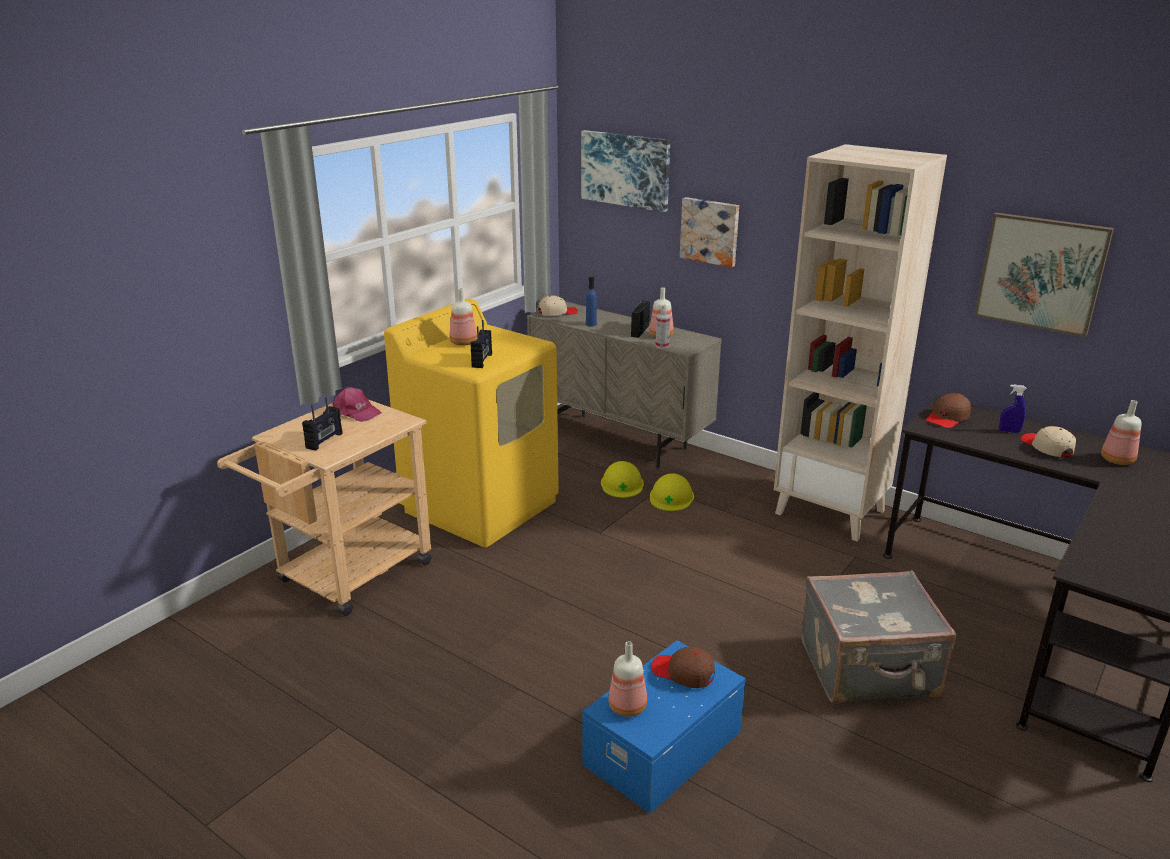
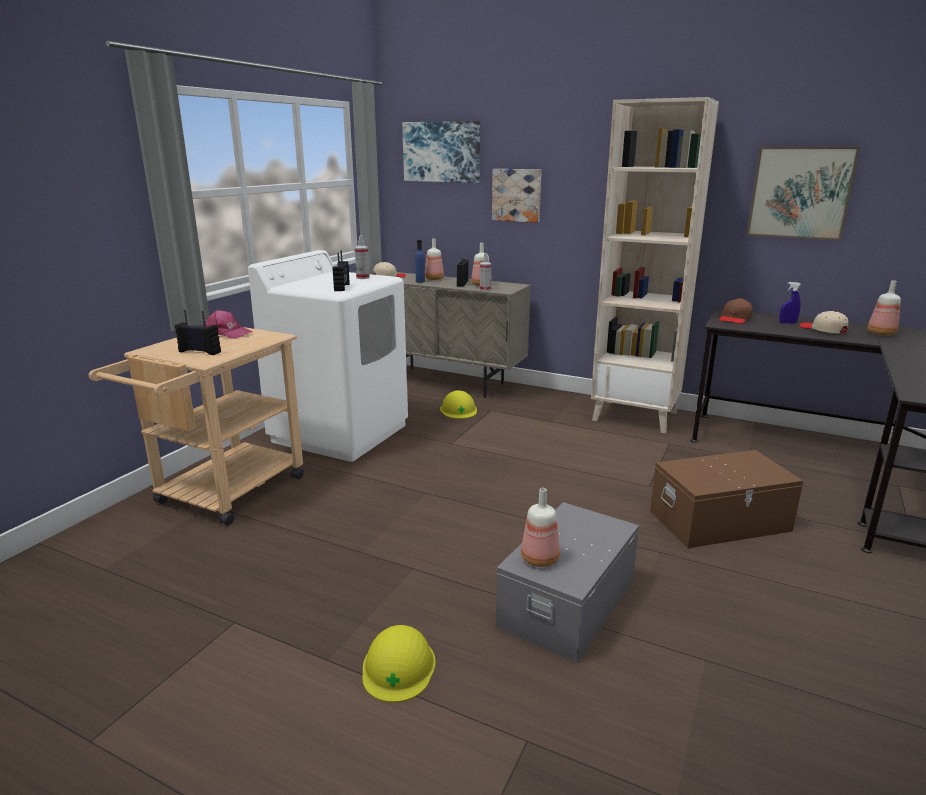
camera: 10 degrees left, 5 degrees down
radio [302,397,343,451] -> radio turned 90 degrees counterclockwise [175,310,221,355]
yellow washing machine [384,299,559,547] -> white washing machine [248,250,408,462]
bottle [450,288,477,346] -> bottle moved to [425,239,444,280]
blue storage box [582,640,746,814] -> grey storage box [496,502,639,663]
yellow hard hat [650,473,694,511] -> yellow hard hat moved to [362,625,436,703]
brown cap [651,647,715,688] -> none
grey suitcase [801,570,956,703] -> brown storage box [650,450,803,548]
none -> spray bottle [355,235,370,279]

